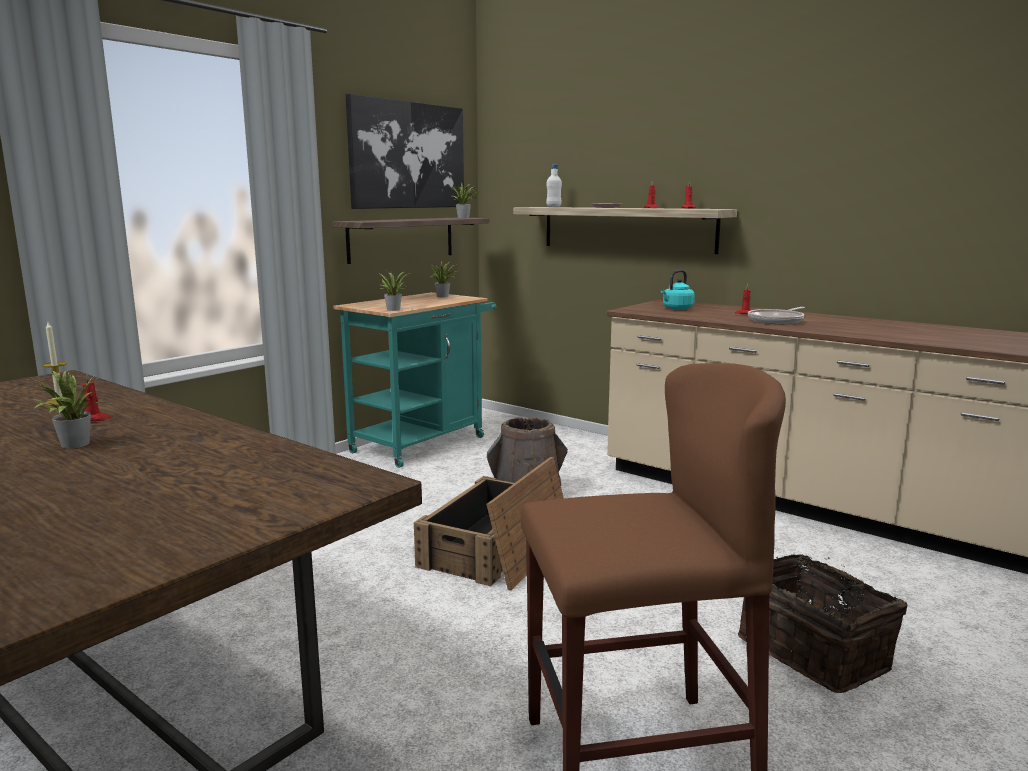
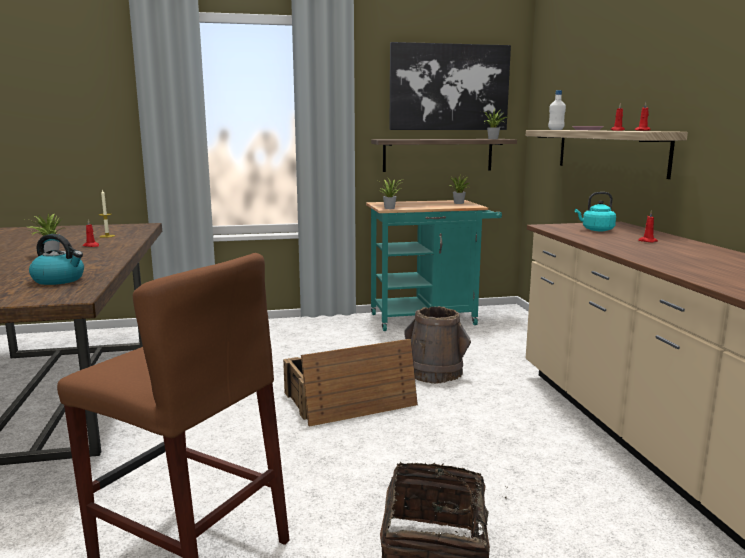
camera: 40 degrees right, 0 degrees up
frying pan [748,307,805,324] -> none
none -> kettle [29,234,84,285]

